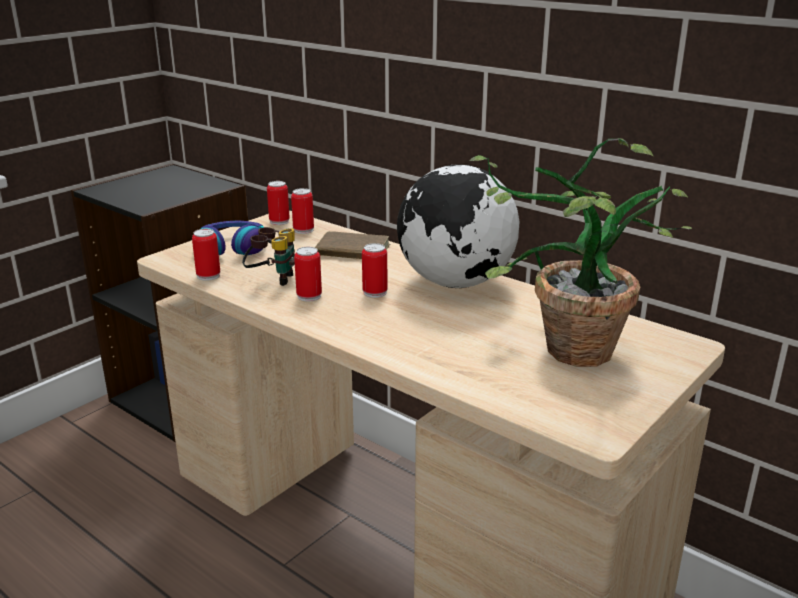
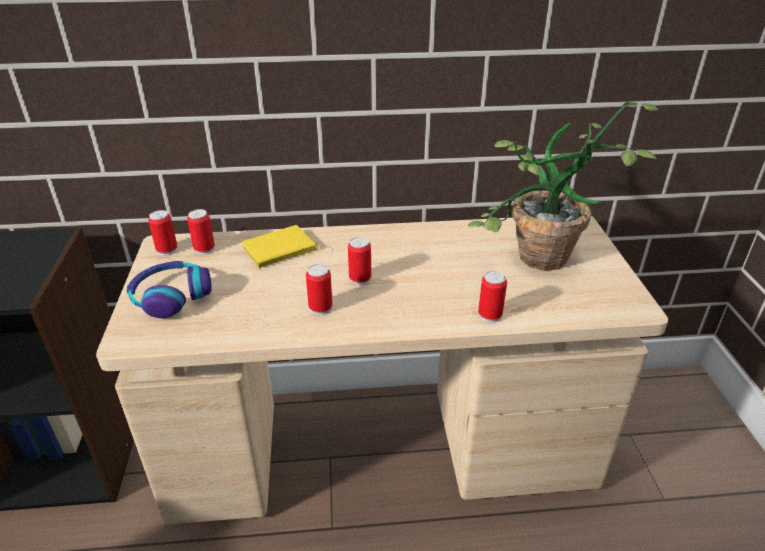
camera: 45 degrees left, 10 degrees up
can [192,229,220,281] -> can moved to [478,271,507,323]
binoculars [242,227,295,286] -> none
brown book [315,231,390,259] -> yellow book [241,225,322,268]
globe [397,164,520,288] -> none

